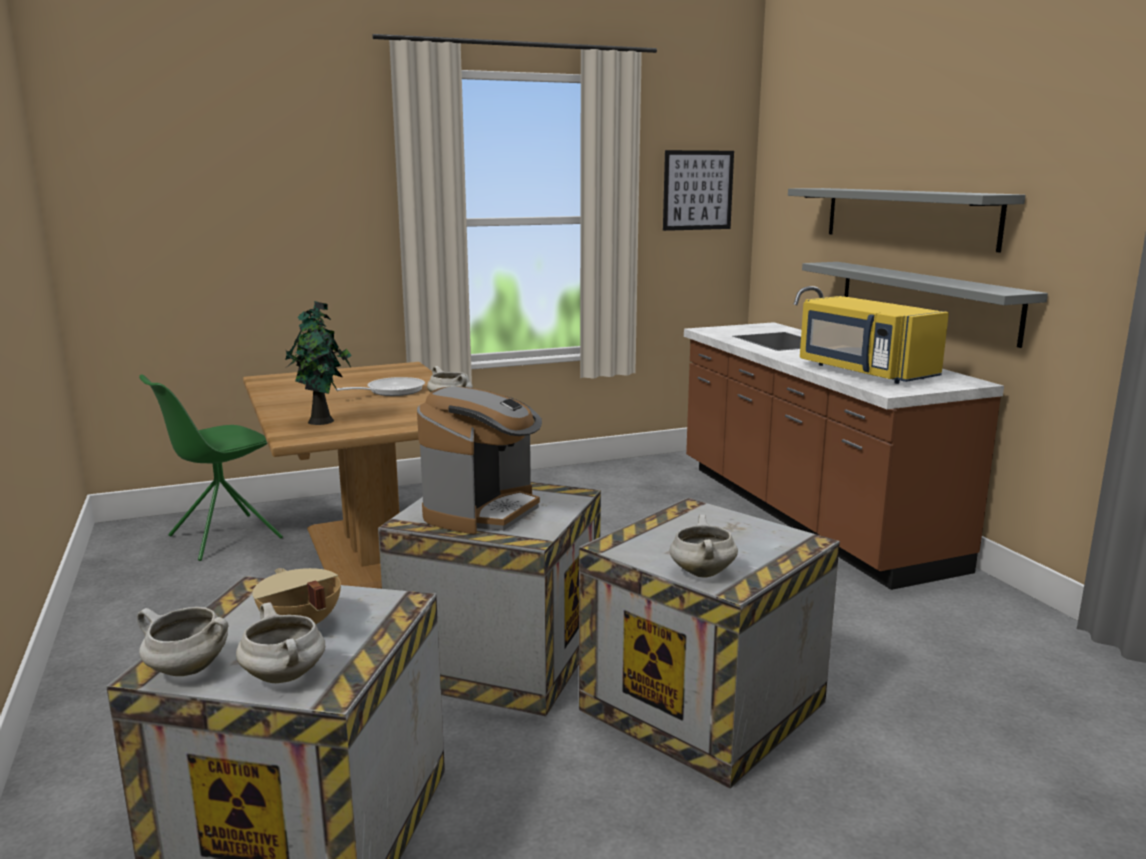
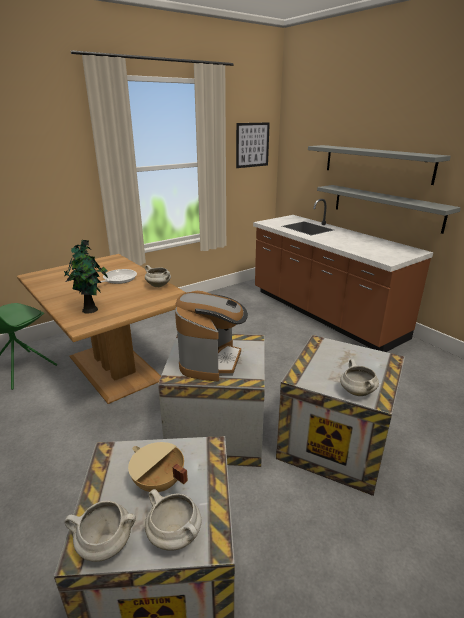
camera: 15 degrees left, 10 degrees up
yellow microwave [800,296,949,384] -> none

